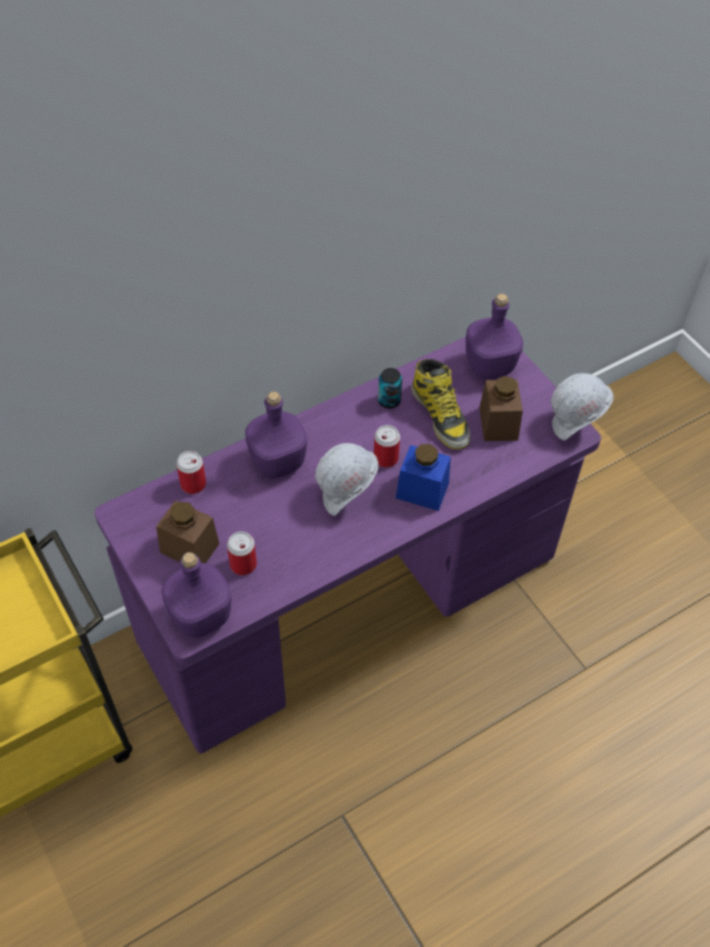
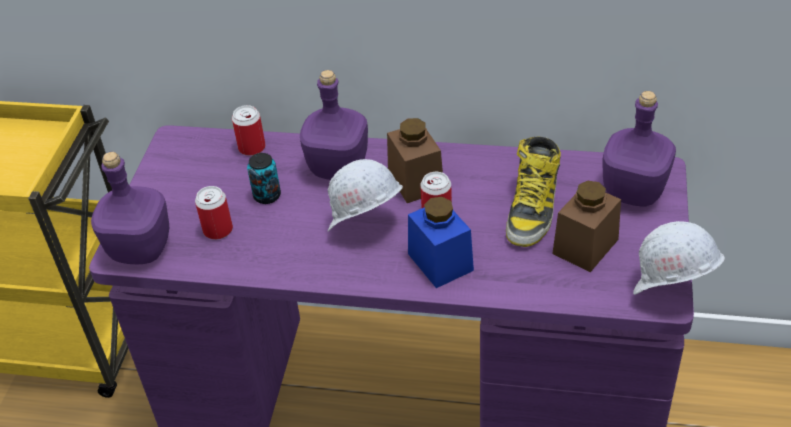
camera: 45 degrees right, 10 degrees down
brown jar [156,500,219,563] -> brown jar moved to [387,118,443,203]
can [378,368,402,409] -> can moved to [247,153,281,204]

